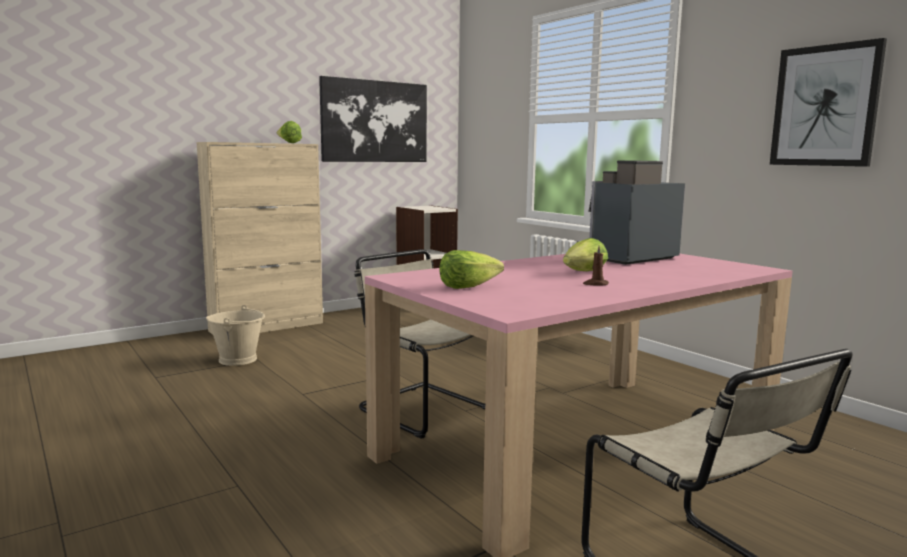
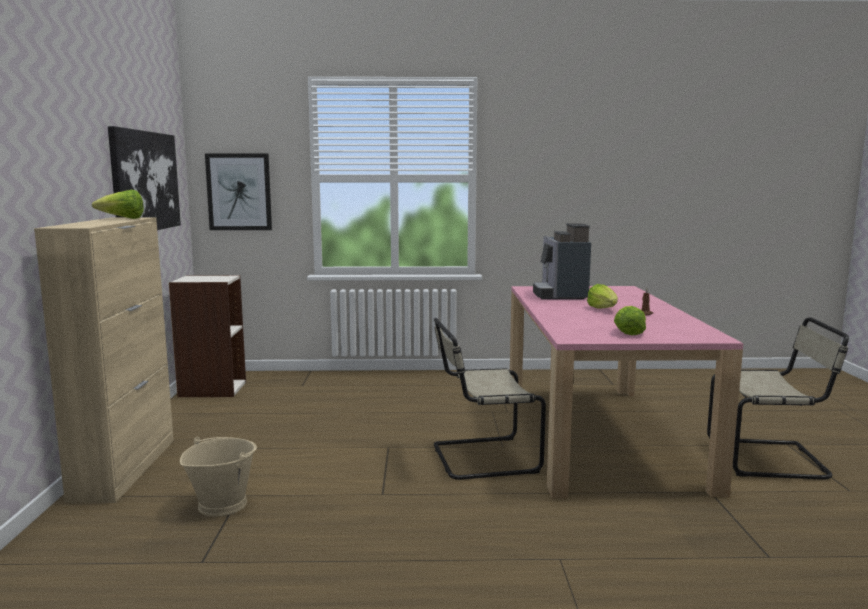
camera: 55 degrees left, 0 degrees up
picture [770,38,887,167] -> picture moved to [205,154,272,230]

